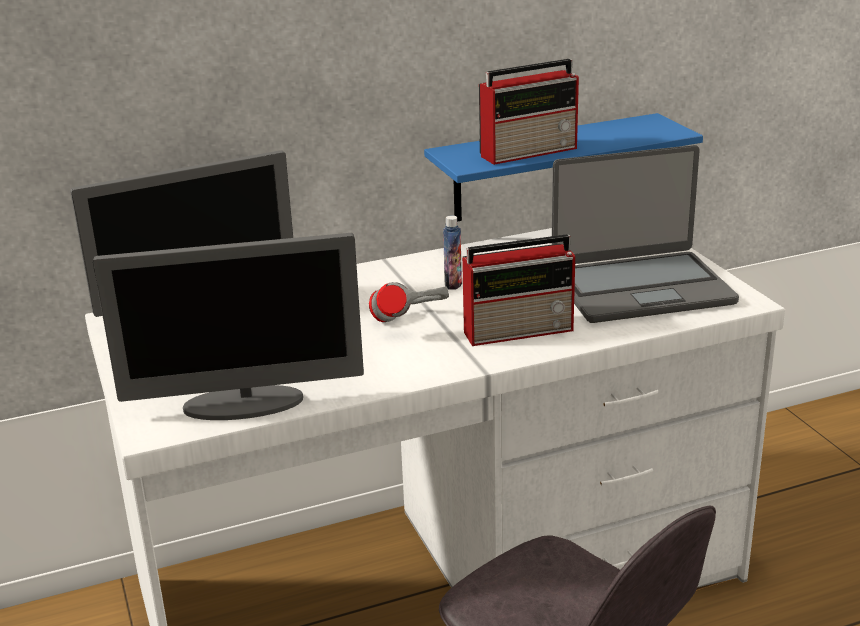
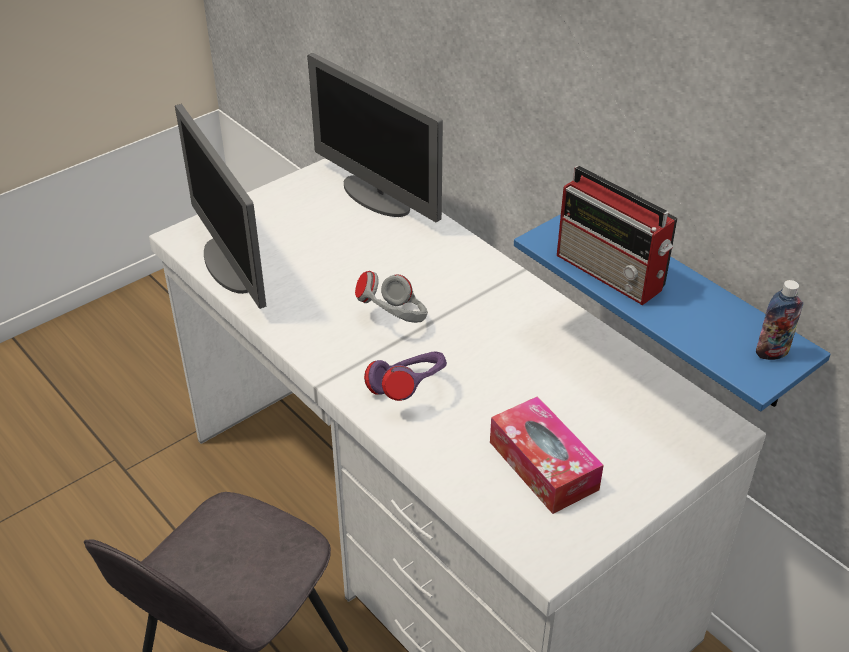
camera: 70 degrees right, 15 degrees up
bottle [443,216,462,290] -> bottle moved to [756,280,803,360]
radio [462,234,576,346] -> purple headphones [364,351,447,401]
laptop [551,145,739,323] -> tissue box [490,396,604,514]

